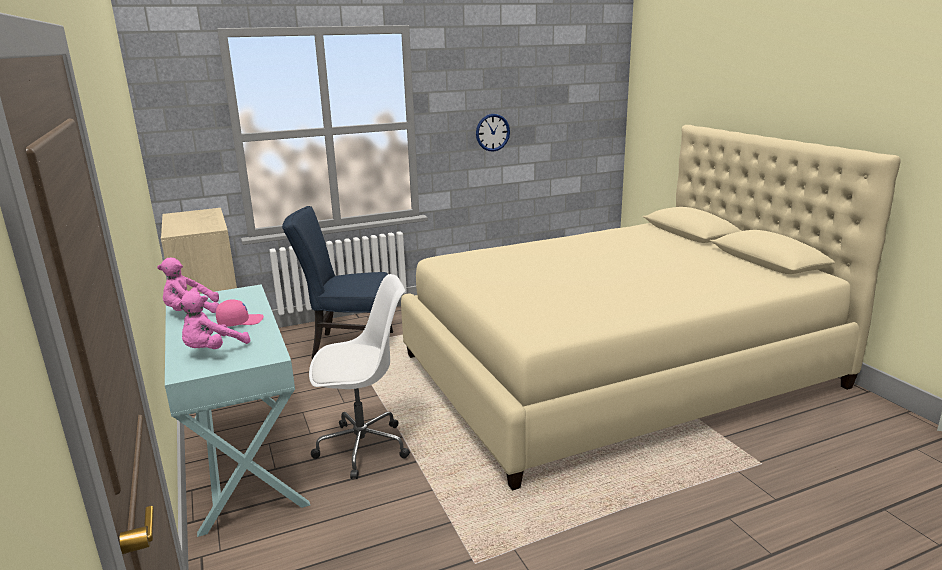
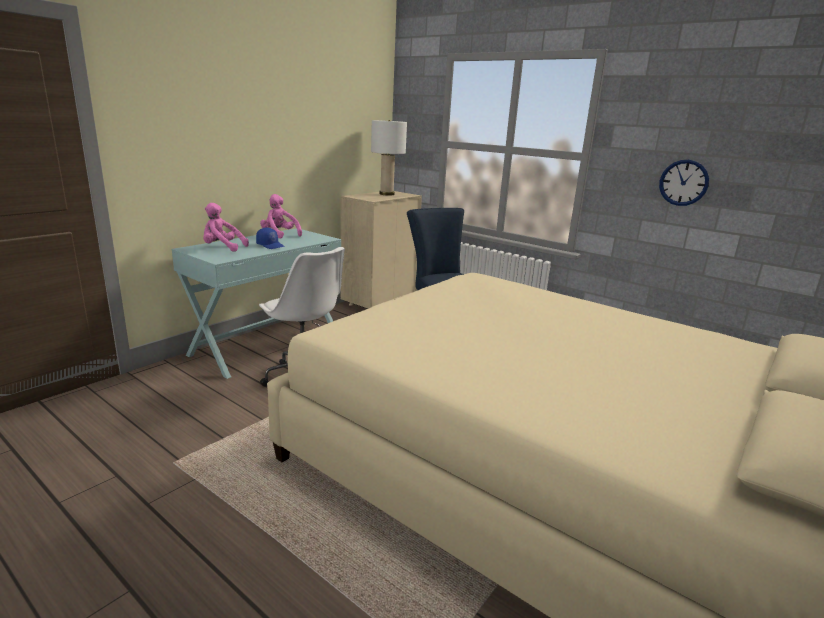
camera: 60 degrees right, 0 degrees up
pink cap [216,299,264,327] -> blue cap [256,227,285,249]
none -> white table lamp [371,120,407,195]

